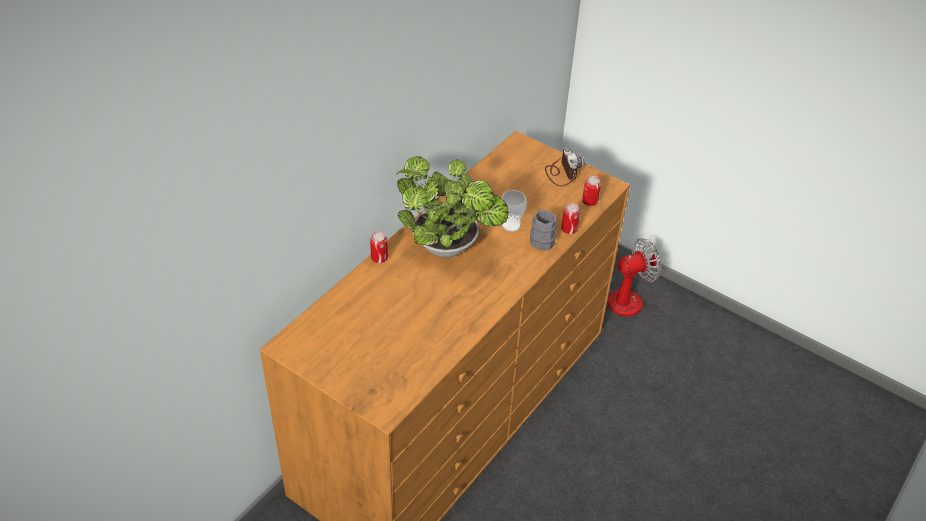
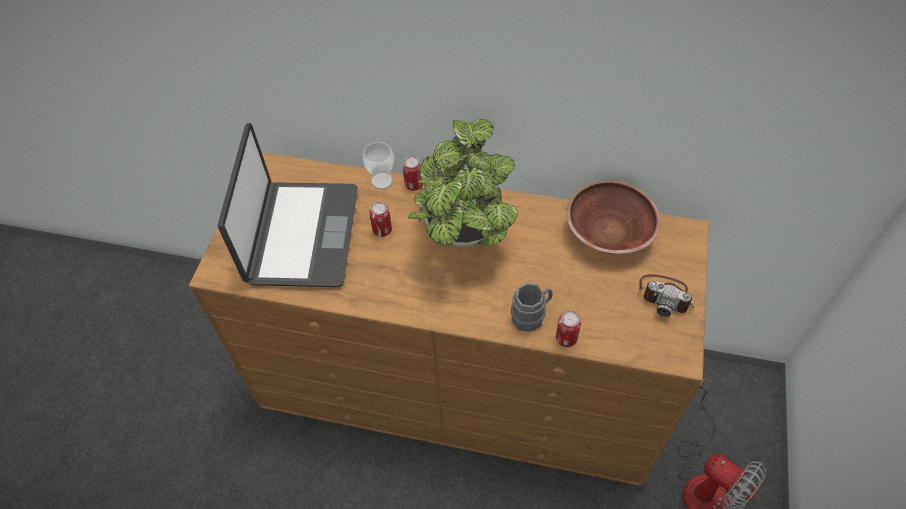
camera: 70 degrees right, 10 degrees up
cup [502,190,527,232] -> cup moved to [363,142,394,190]
camera [545,148,584,186] -> camera turned 60 degrees clockwise [639,274,694,317]
can [582,176,601,206] -> can moved to [369,202,392,237]
none -> laptop [218,123,358,287]
none -> brown bowl [566,180,660,254]

